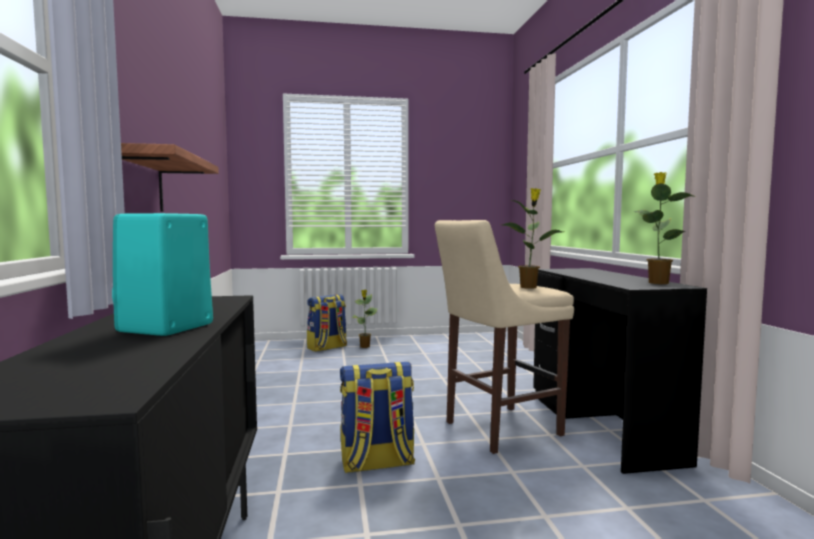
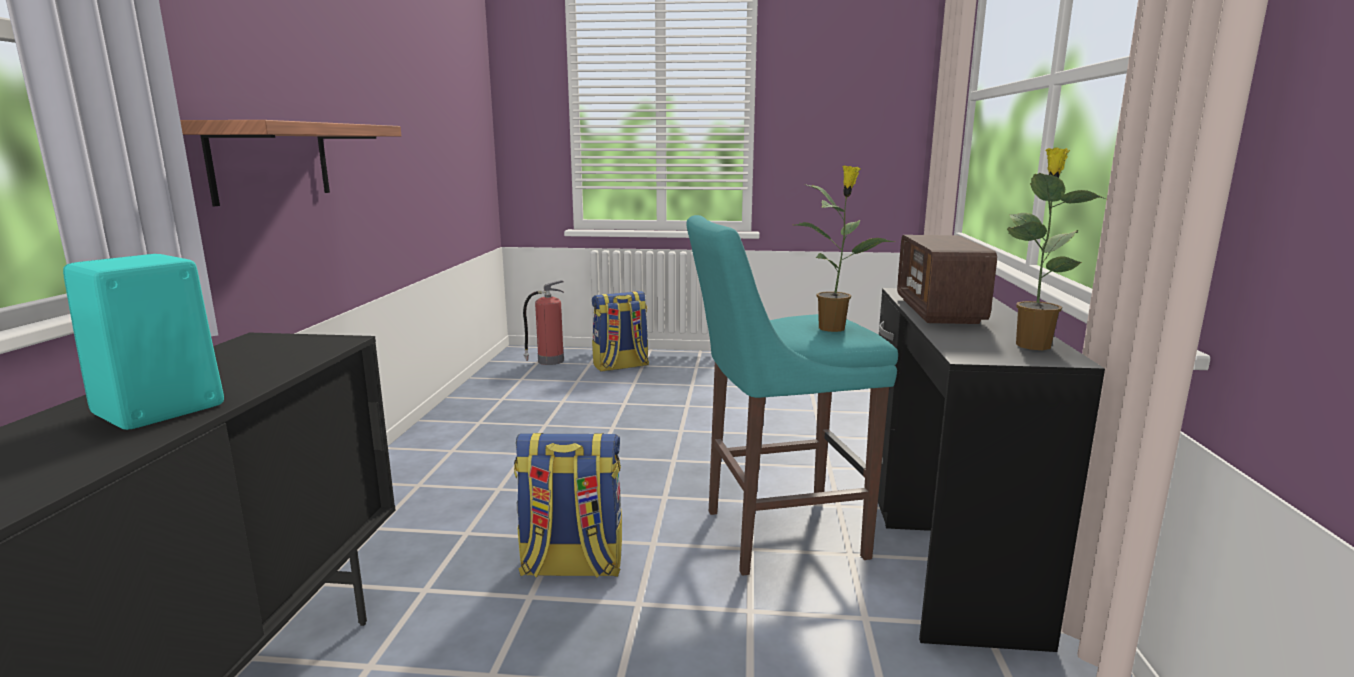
camera: 15 degrees right, 10 degrees up
potted plant [351,290,377,348] -> none
beige stool [435,220,574,454] -> turquoise stool [686,215,898,576]
none -> fire extinguisher [523,280,564,365]
none -> radio [897,235,997,324]

